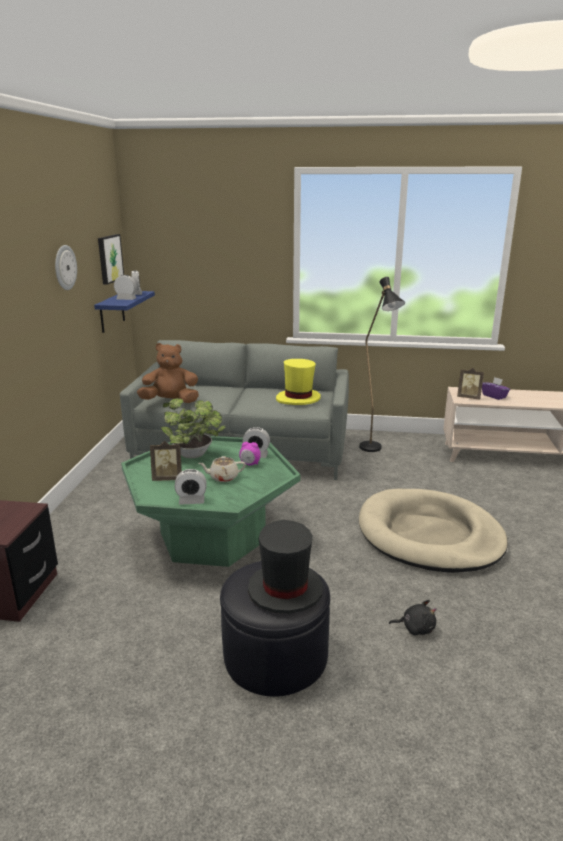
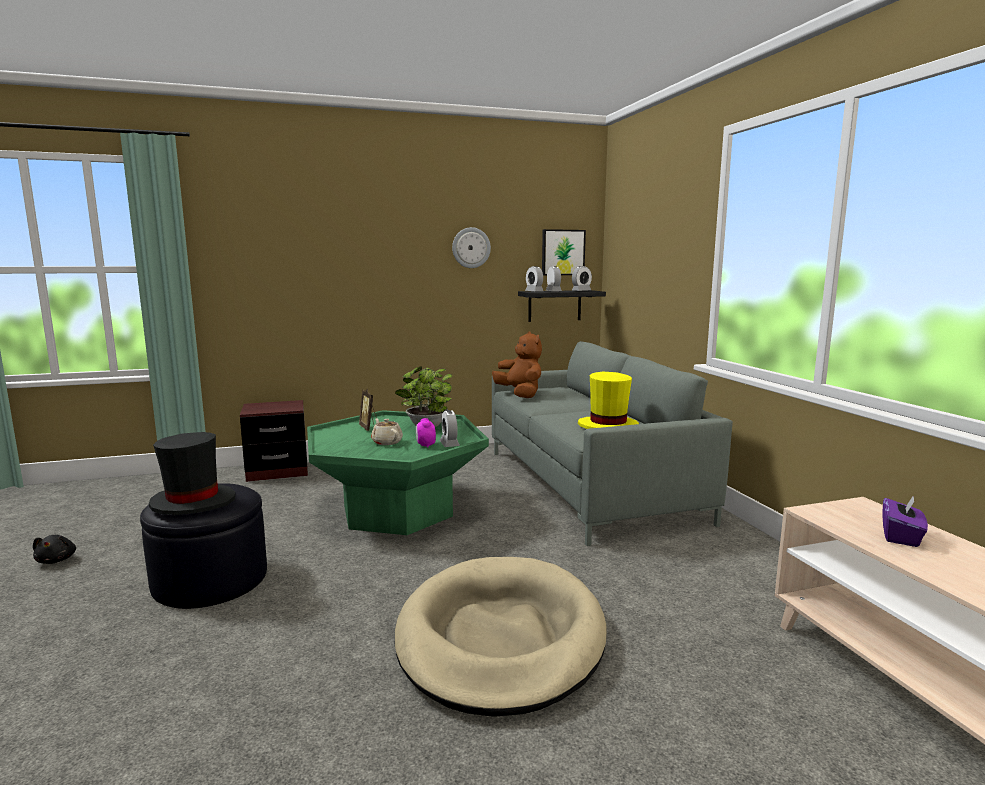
camera: 65 degrees right, 10 degrees down
blue shelf [94,291,155,333] -> black shelf [518,290,606,322]
alarm clock [175,469,207,505] -> alarm clock moved to [525,266,543,291]
black floor lamp [359,277,405,452] -> none
black plush toy [389,600,436,636] -> black plush toy moved to [33,535,76,564]
picture frame [457,368,484,400] -> none

